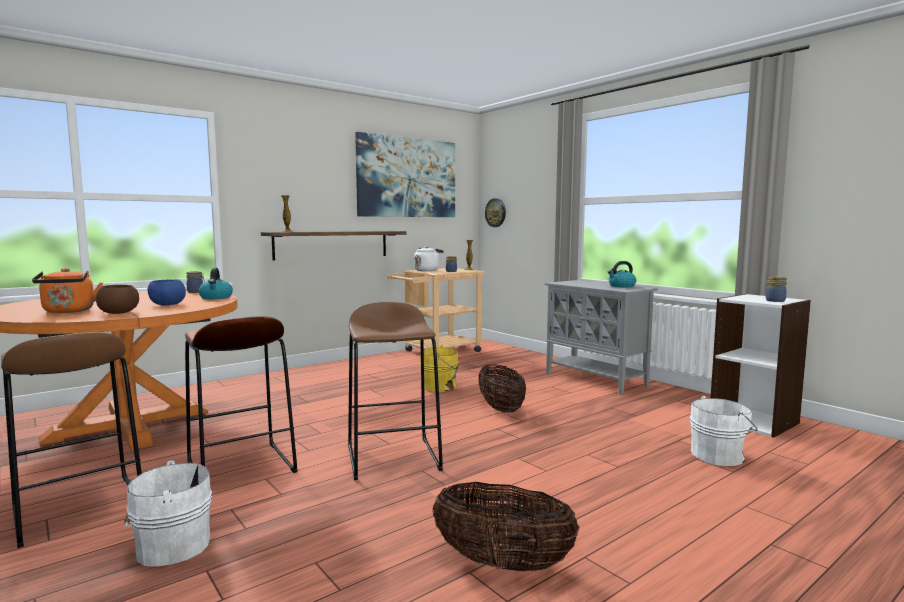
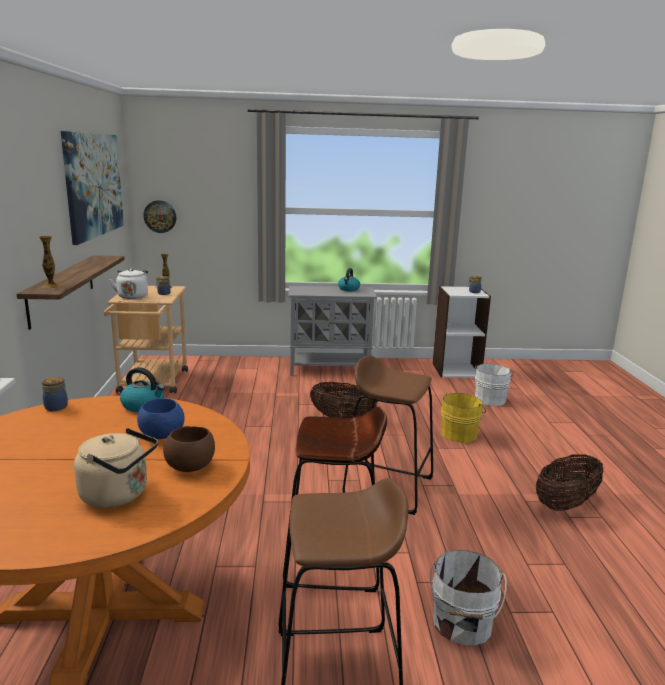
camera: 55 degrees left, 10 degrees up
orange kettle [32,268,103,313] -> beige kettle [74,428,158,508]
yellow bucket [424,346,460,392] -> yellow bucket moved to [441,393,486,443]

